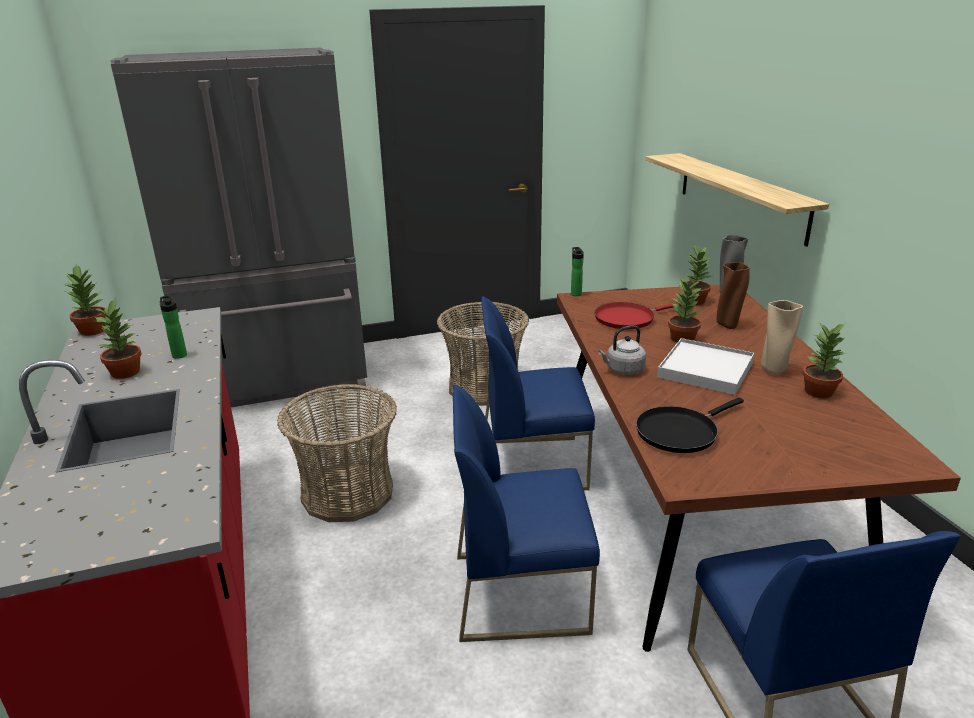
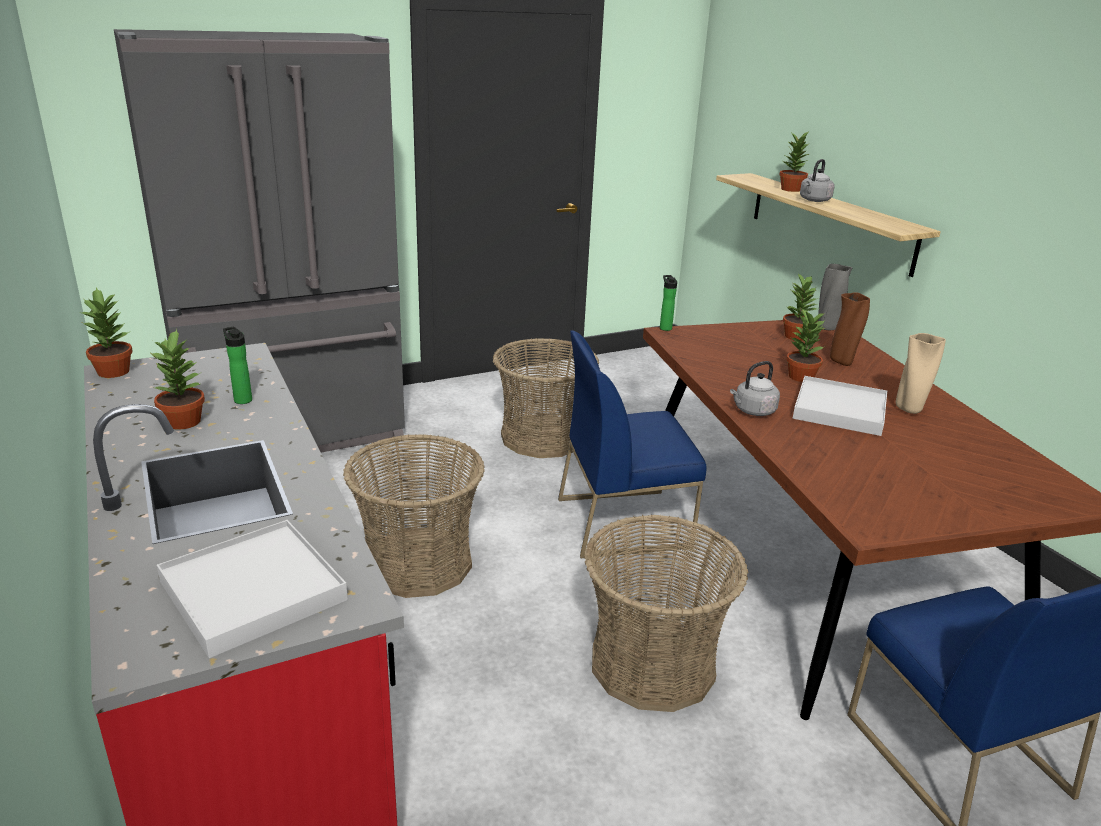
camera: 10 degrees left, 0 degrees up
blue chair [453,385,600,642] -> basket [584,514,749,712]
red frying pan [594,302,681,329] -> none
black frying pan [636,397,744,453] -> none
potted plant [803,324,847,398] -> potted plant moved to [779,132,809,192]
none -> white tray [157,520,348,658]
none -> grey kettle [800,159,835,202]

